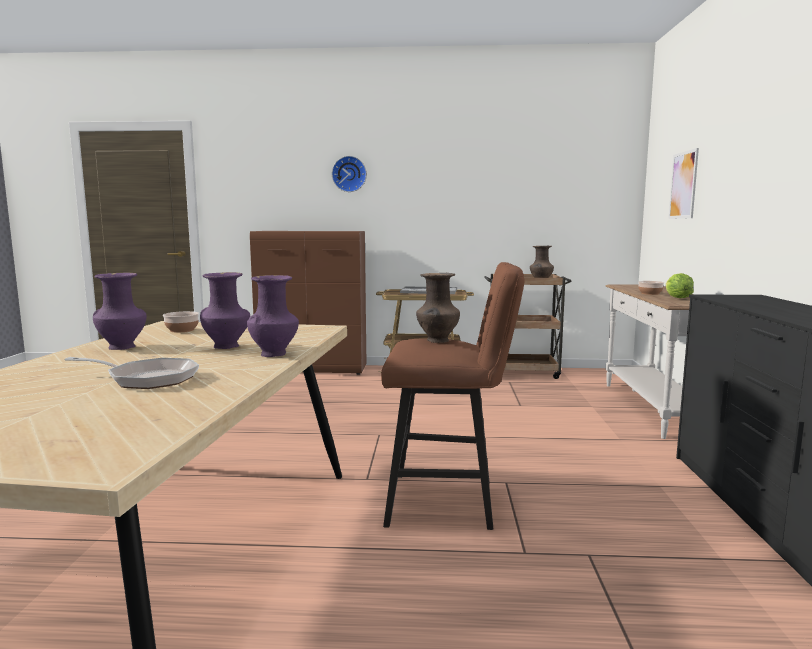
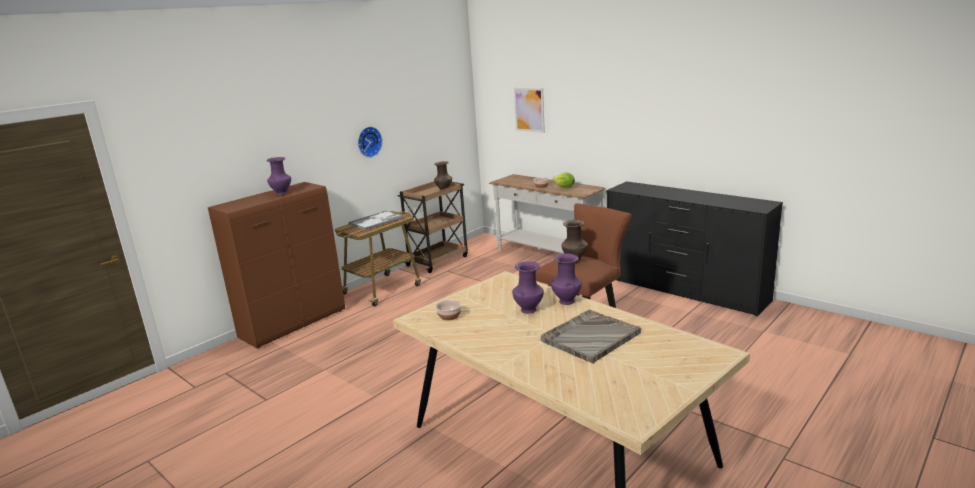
camera: 50 degrees left, 10 degrees up
frying pan [64,357,199,389] -> grey tray [541,310,641,363]
purple vase [93,273,147,350] -> purple vase moved to [266,157,291,195]
wall clock [332,156,367,192] -> wall clock moved to [358,127,382,158]

